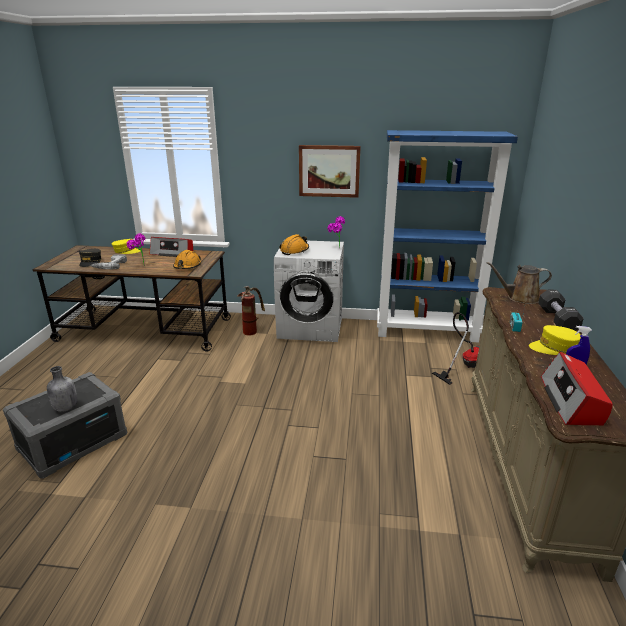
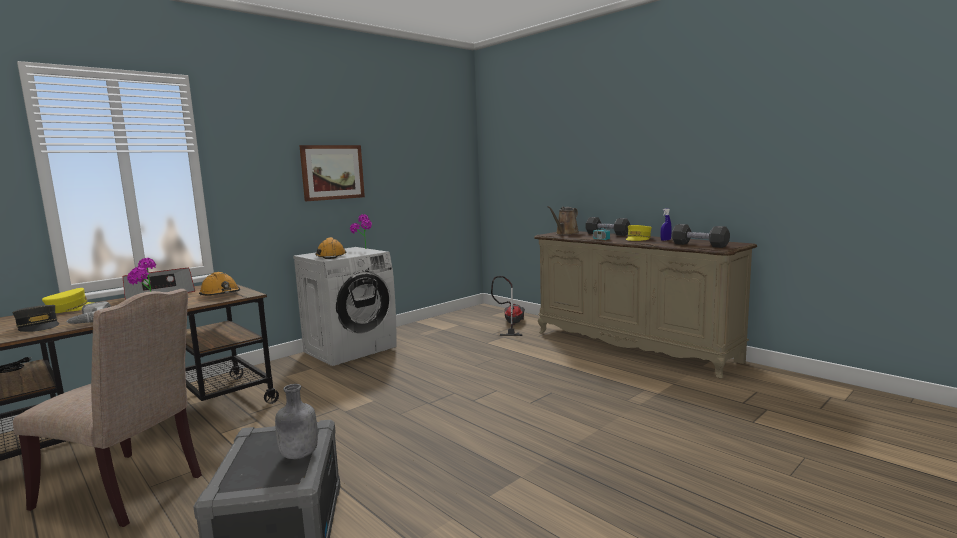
camera: 50 degrees left, 15 degrees down
fire extinguisher [237,286,265,335] -> none
blue bookcase [377,130,518,342] -> none
radio [541,352,613,425] -> black dumbbell [672,224,730,248]
none -> beige chair [13,289,202,527]

